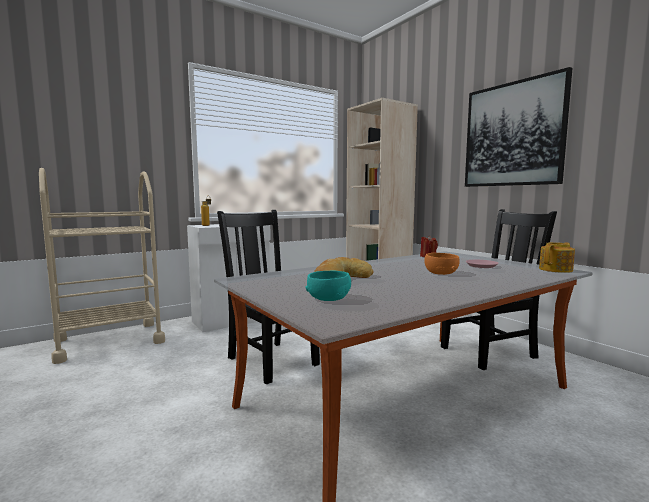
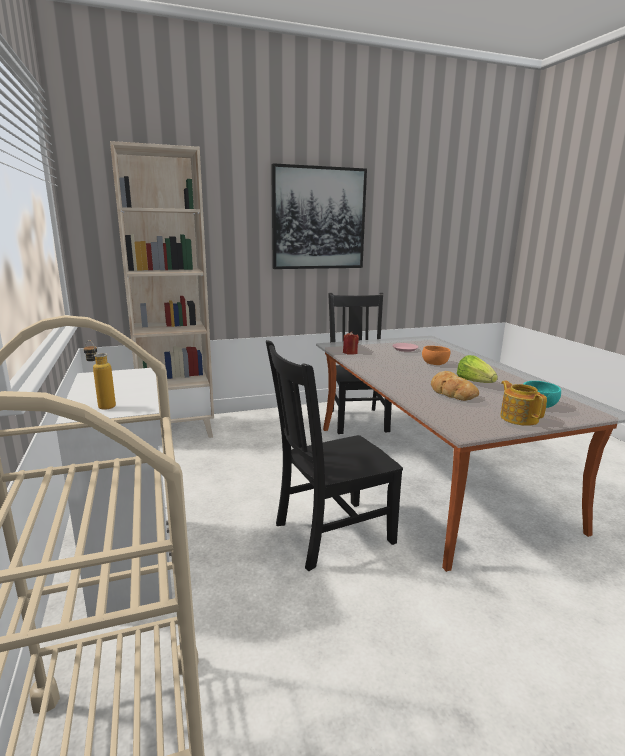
camera: 75 degrees left, 10 degrees up
teapot [539,242,575,273] -> teapot moved to [500,381,547,426]
none -> lettuce [457,355,498,383]

